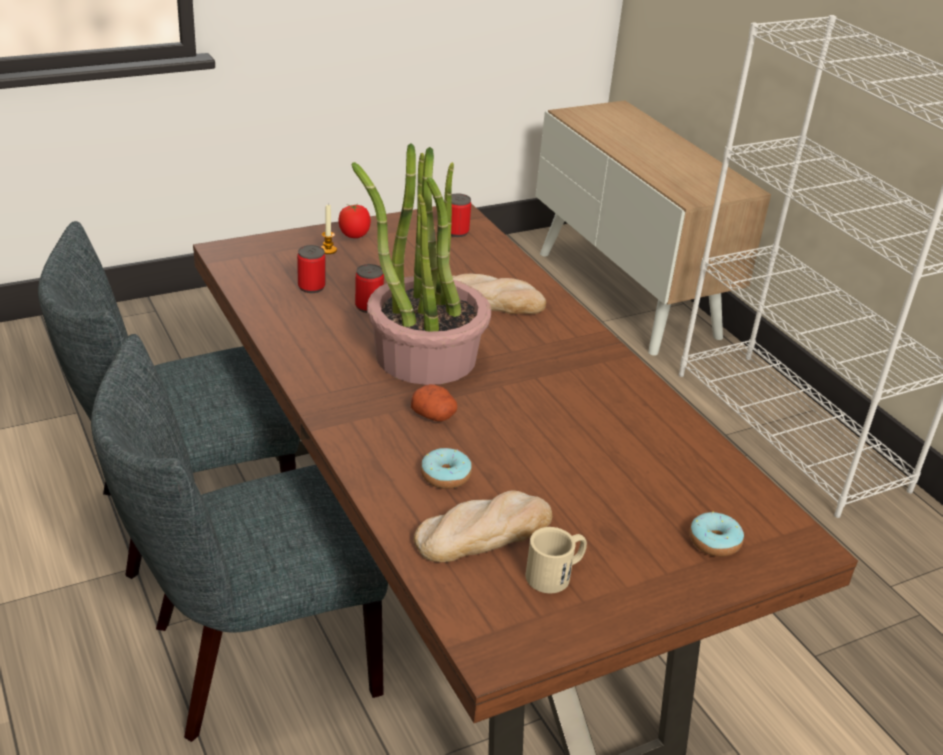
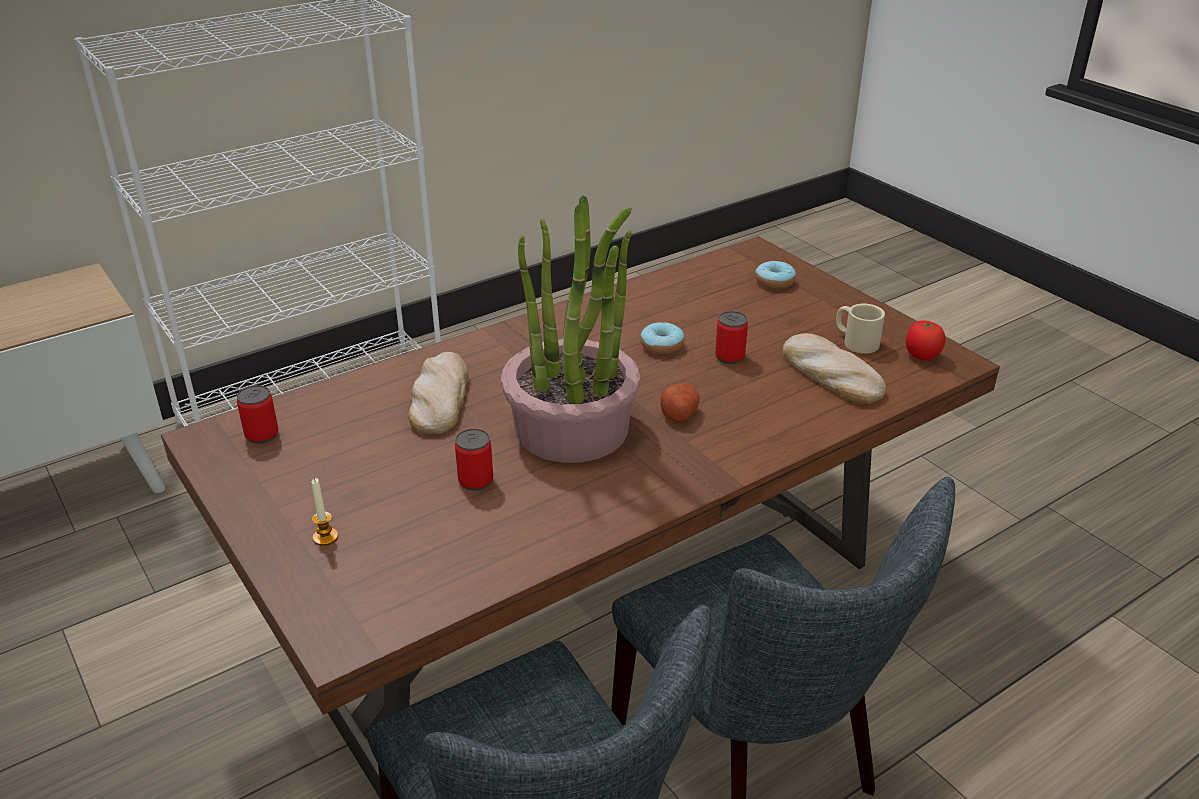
camera: 95 degrees left, 0 degrees up
can [297,245,325,293] -> can moved to [715,311,748,364]
tomato [338,204,371,238] -> tomato moved to [906,320,946,360]
donut [421,448,472,489] -> donut moved to [640,322,684,354]

